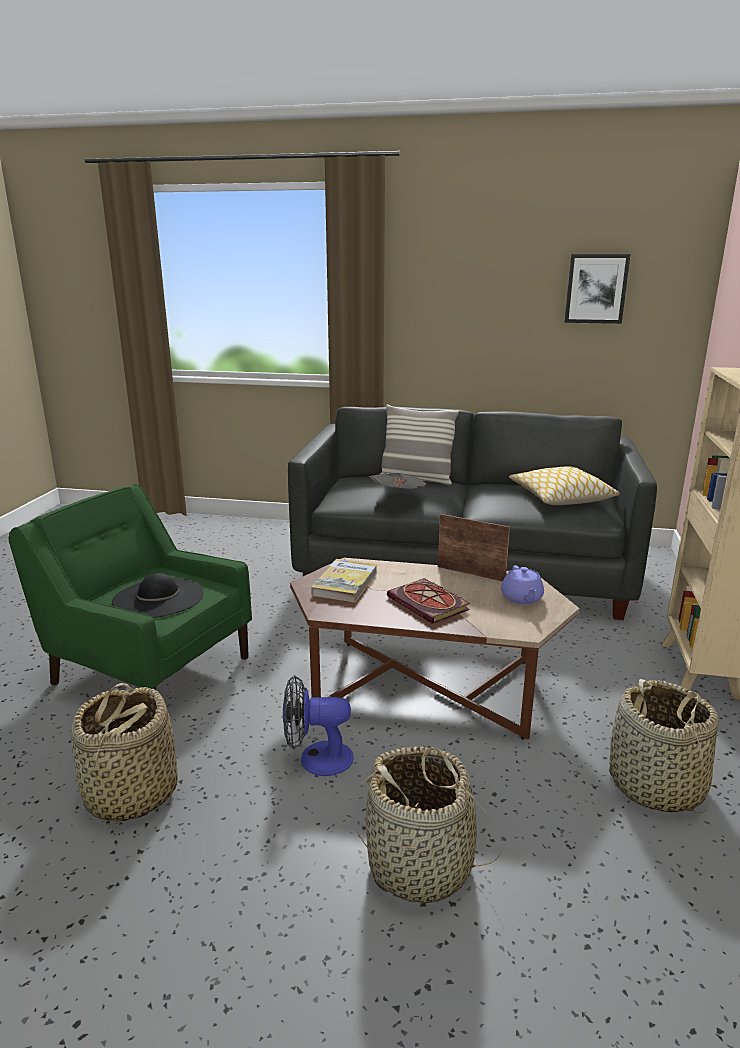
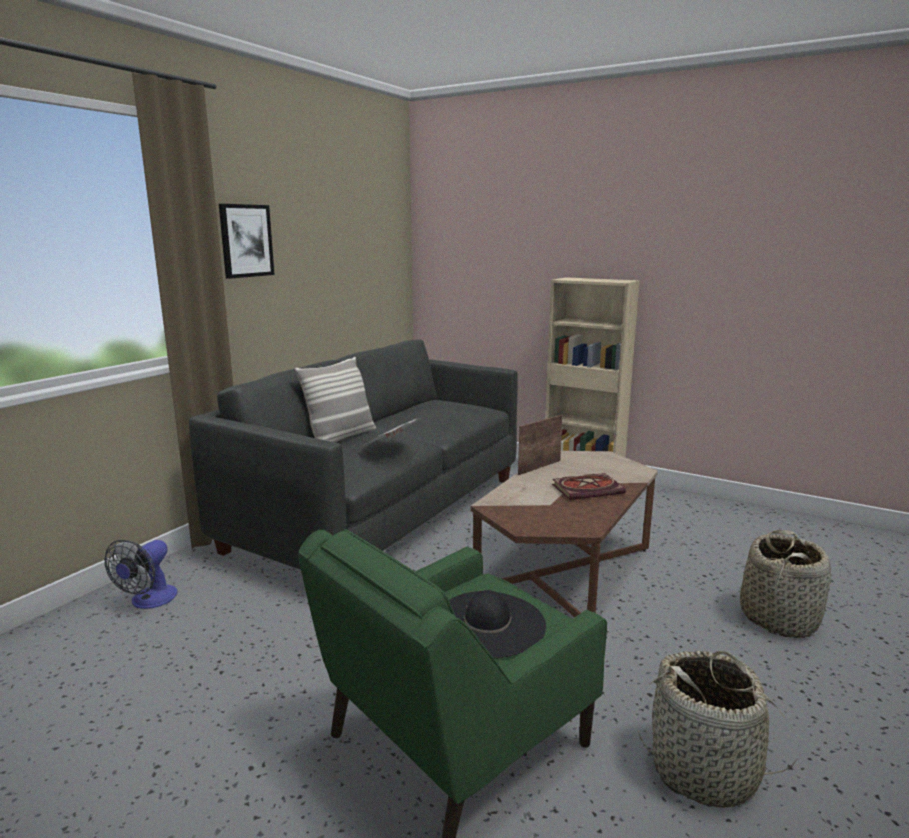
camera: 70 degrees left, 5 degrees down
fan [283,675,354,776] -> fan moved to [105,540,177,609]
book [311,559,377,603] -> none
purple teapot [501,565,544,604] -> none
pillow [509,466,620,505] -> none
picture [564,254,631,324] -> picture moved to [219,204,275,279]
basket [609,679,718,813] -> none

